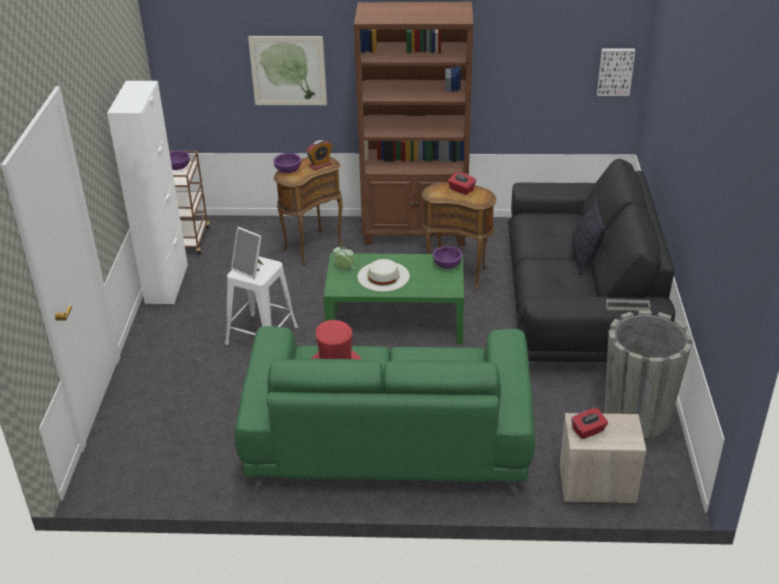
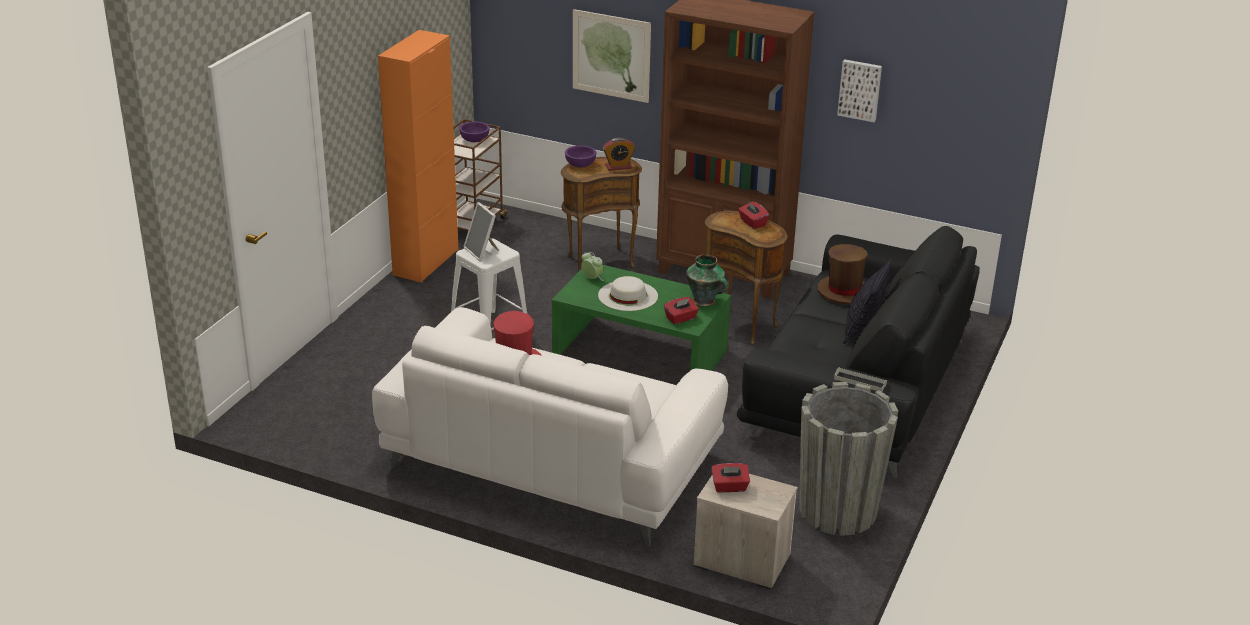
camera: 20 degrees right, 5 degrees down
white cabinet [107,81,188,304] -> orange cabinet [378,30,459,283]
green sofa [234,326,535,496] -> white sofa [372,307,728,547]
purple bowl [433,246,462,269] -> vase [686,255,728,306]
picture [597,49,635,96] -> picture moved to [837,59,882,122]
none -> red tissue box [664,297,699,324]
none -> brown hat [818,244,868,305]

